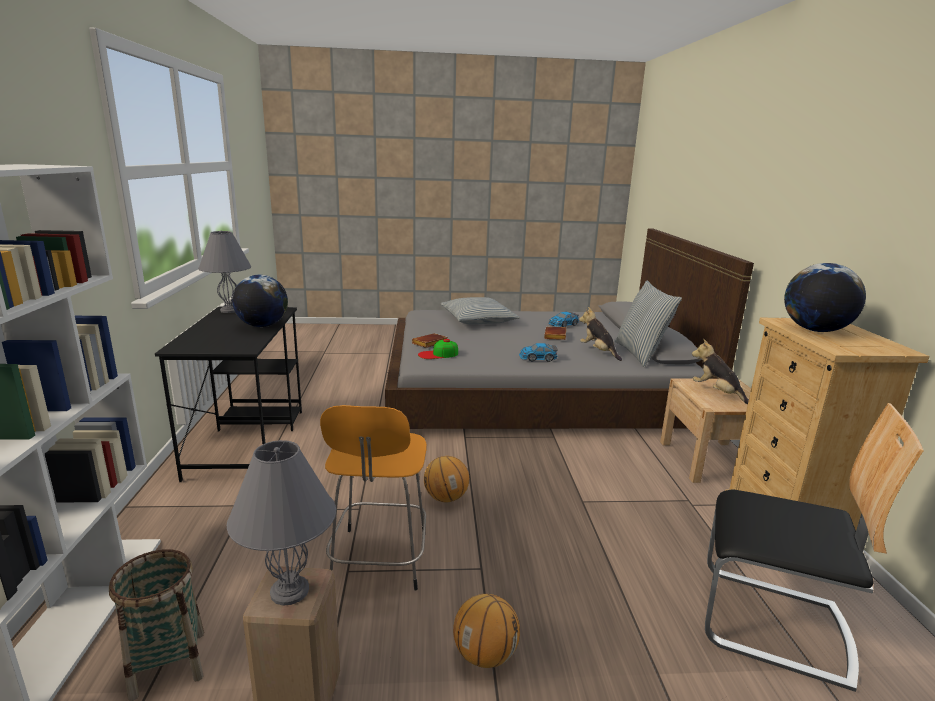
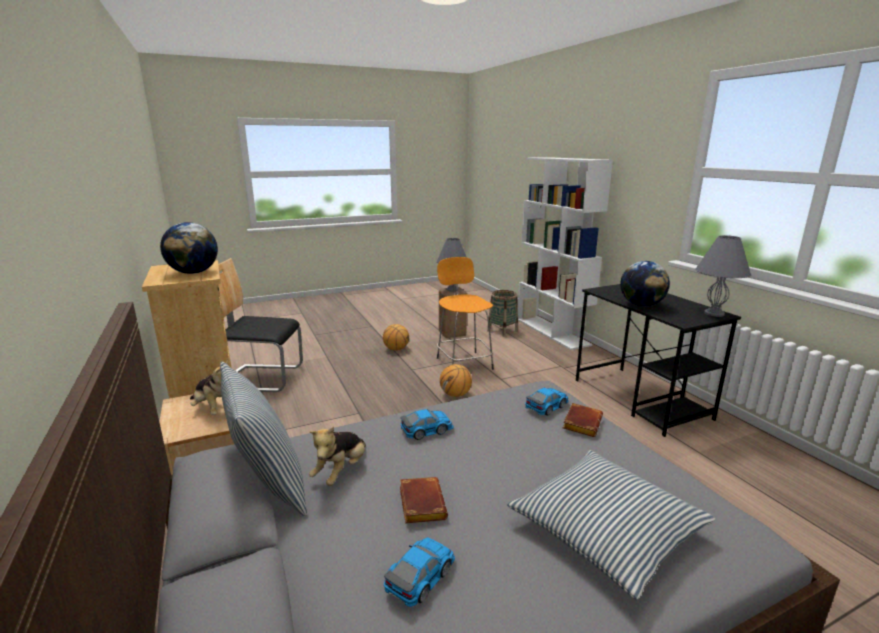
camera: 160 degrees right, 0 degrees up
cap [418,339,458,359] -> toy car [525,388,569,416]
plush toy [579,307,622,361] -> plush toy turned 75 degrees clockwise [309,426,366,486]

